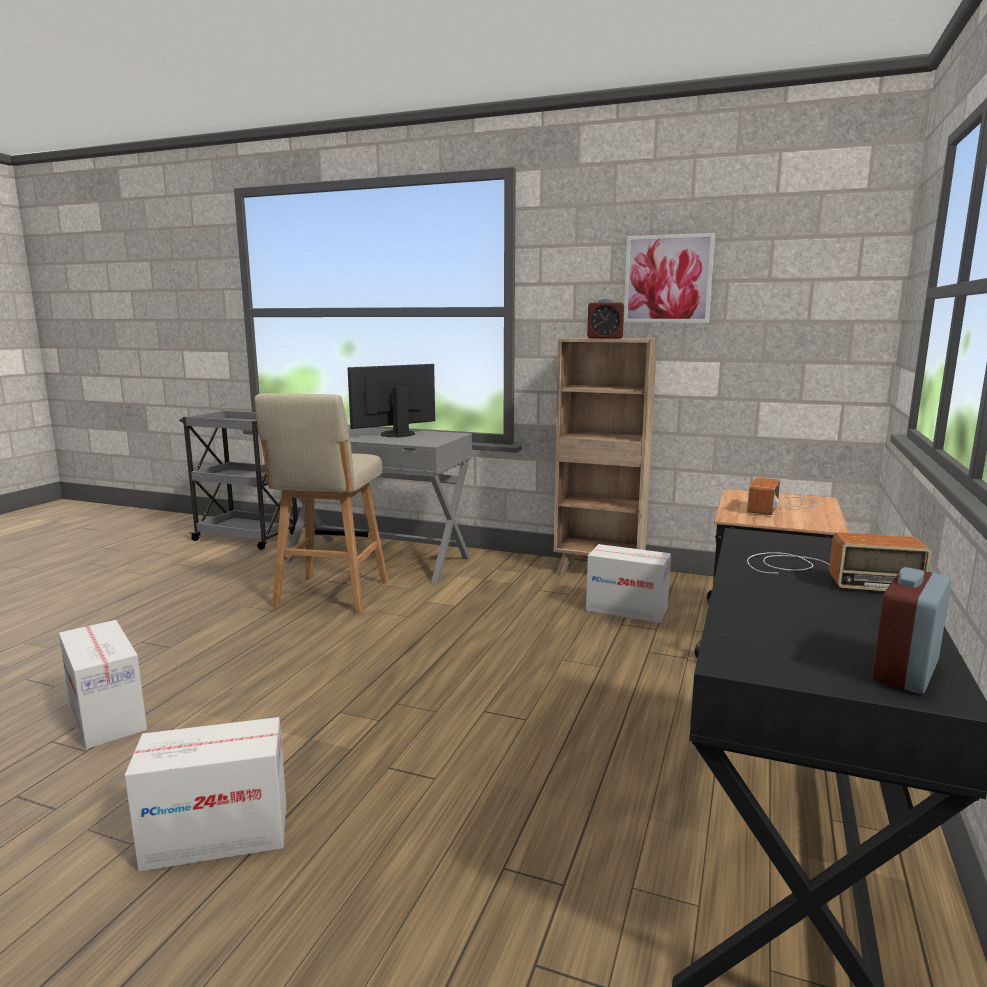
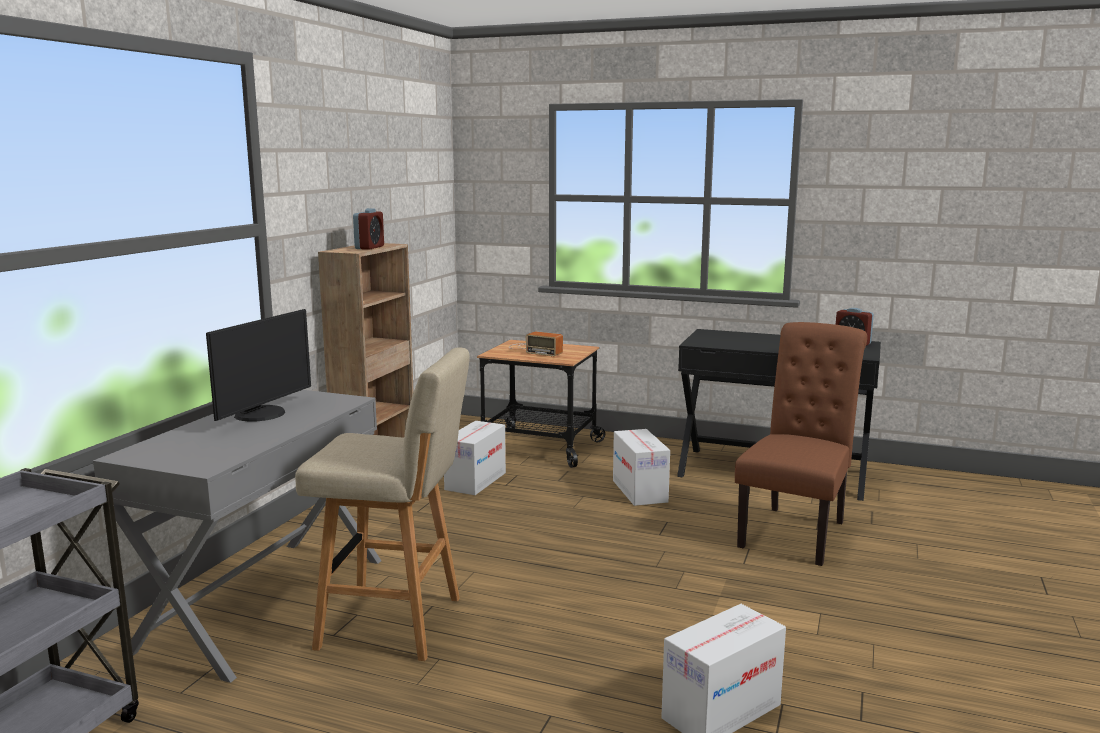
camera: 90 degrees left, 0 degrees up
cardboard box [124,717,286,872] -> cardboard box moved to [613,429,670,506]
monitor [348,364,435,438] -> monitor turned 120 degrees counterclockwise [206,309,311,422]
picture [624,233,715,323] -> none
radio [747,532,932,591] -> none
none -> brown chair [735,322,867,566]

